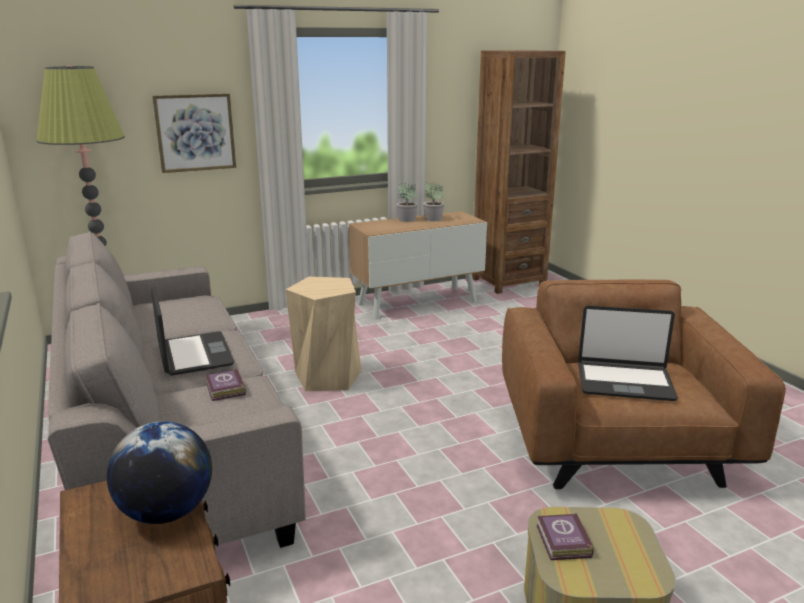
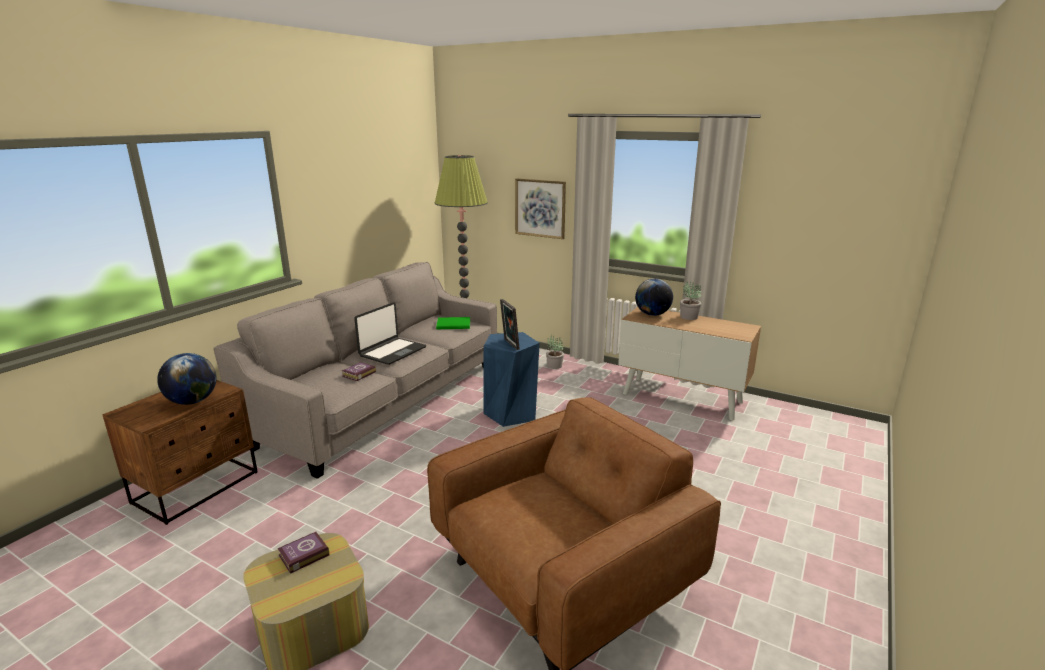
camera: 55 degrees right, 0 degrees up
beige stool [286,276,361,391] -> blue stool [483,332,540,427]
potted plant [423,182,444,221] -> potted plant moved to [546,335,564,369]
brown bookcase [472,50,566,294] -> none
laptop [578,306,678,401] -> none
none -> green book [436,317,470,329]
none -> picture frame [500,299,520,350]
none -> globe [635,279,673,316]

